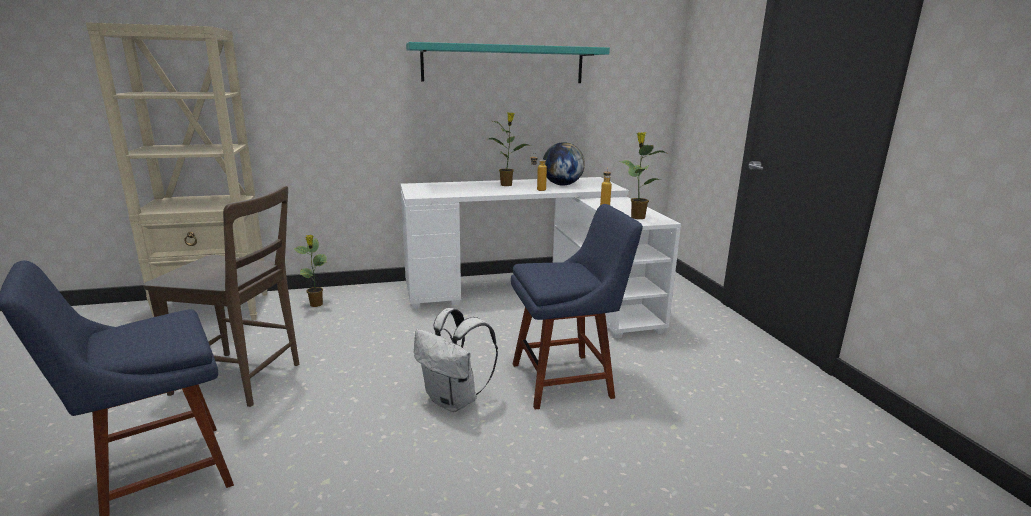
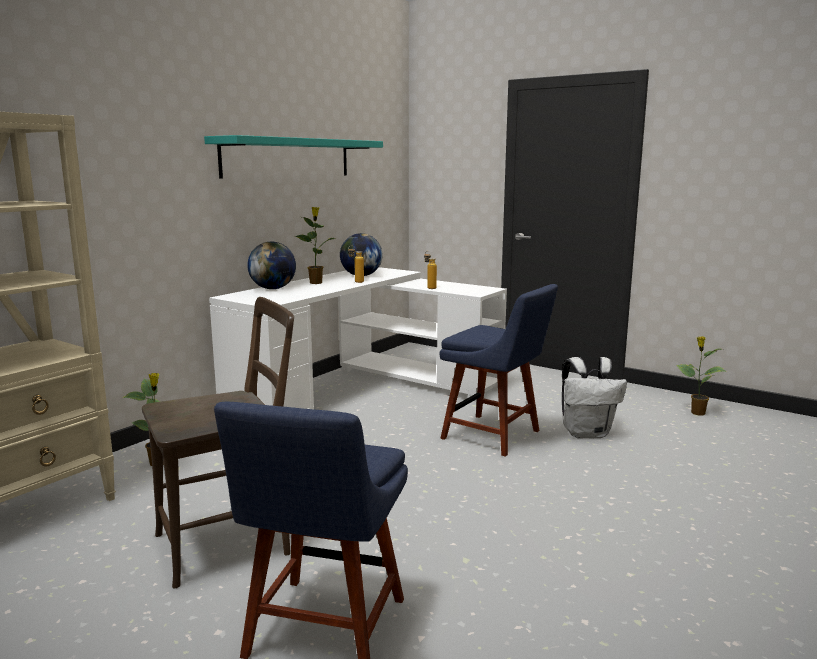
camera: 40 degrees left, 5 degrees down
white backpack [414,308,498,412] -> white backpack moved to [562,357,627,438]
blue chair [511,204,643,410] -> blue chair turned 90 degrees clockwise [439,284,558,457]
potted plant [620,132,666,219] -> potted plant moved to [676,336,725,415]
none -> globe [247,242,296,289]

